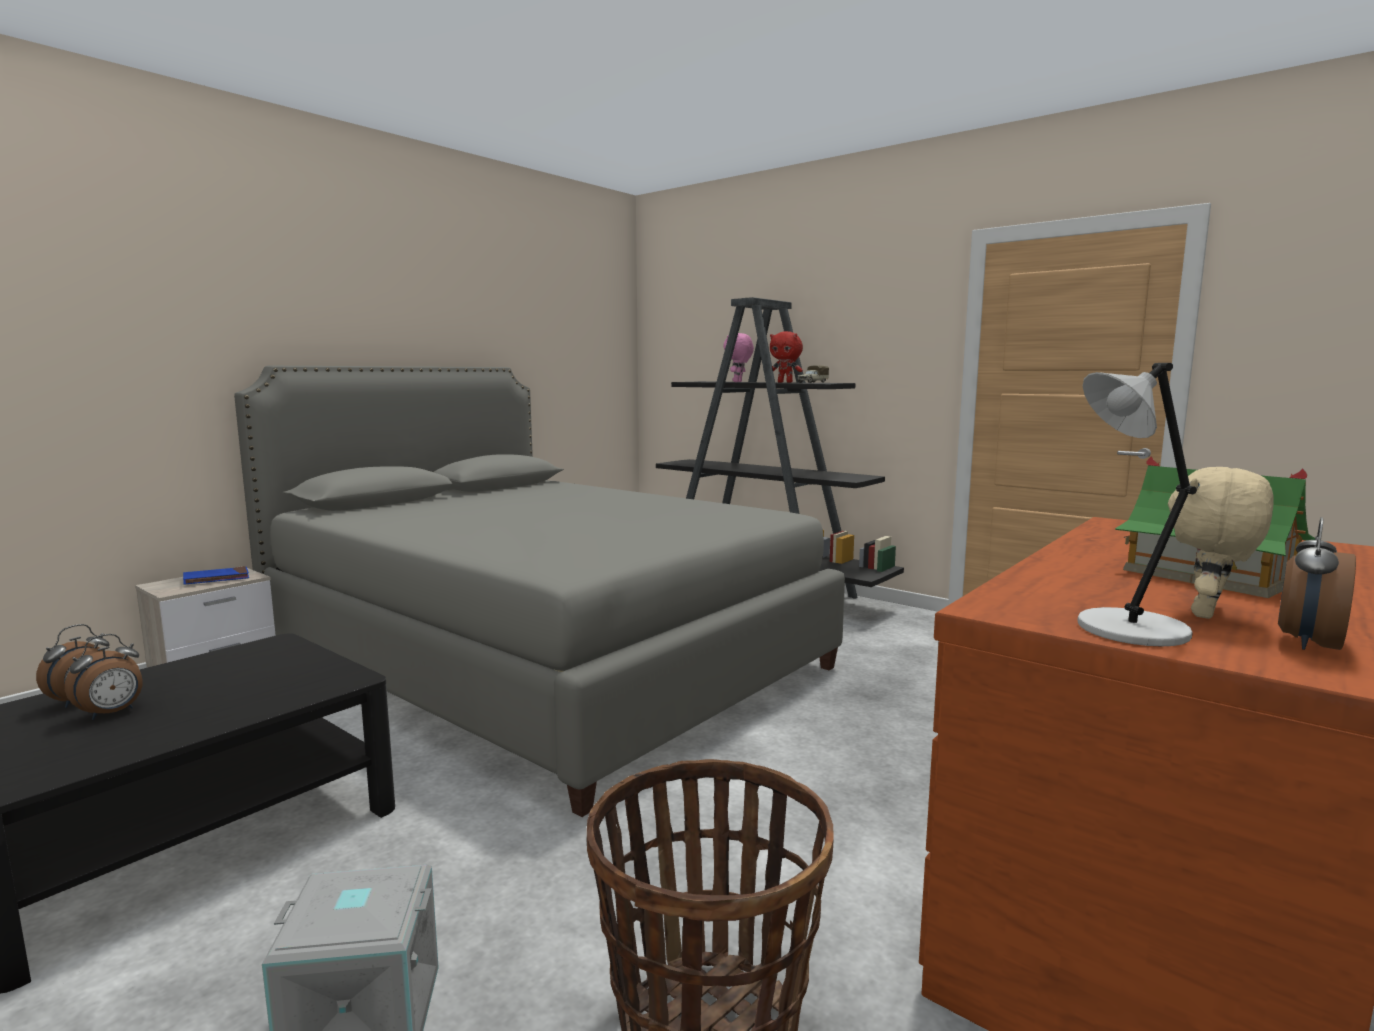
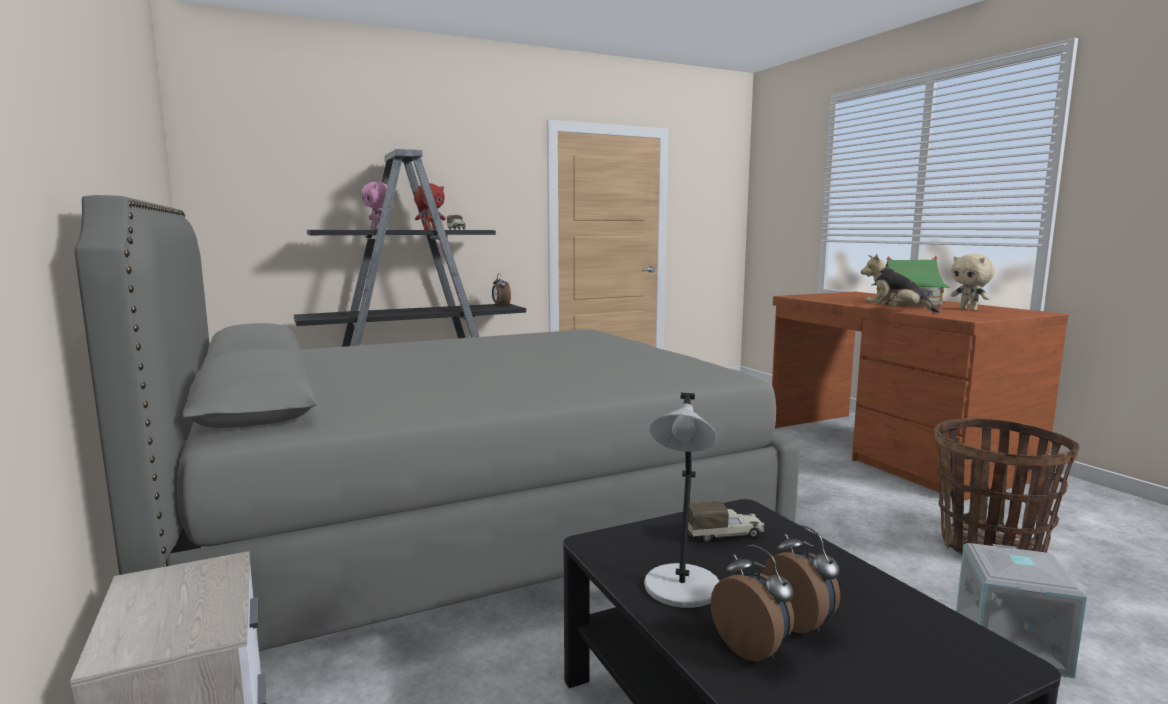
camera: 65 degrees left, 0 degrees up
blue book [183,566,249,585] -> none
grey table lamp [1077,363,1197,647] -> grey table lamp moved to [644,393,719,608]
alarm clock [1278,517,1356,650] -> alarm clock moved to [492,273,511,306]
none -> toy truck [688,501,764,542]
none -> plush toy [861,254,940,313]

